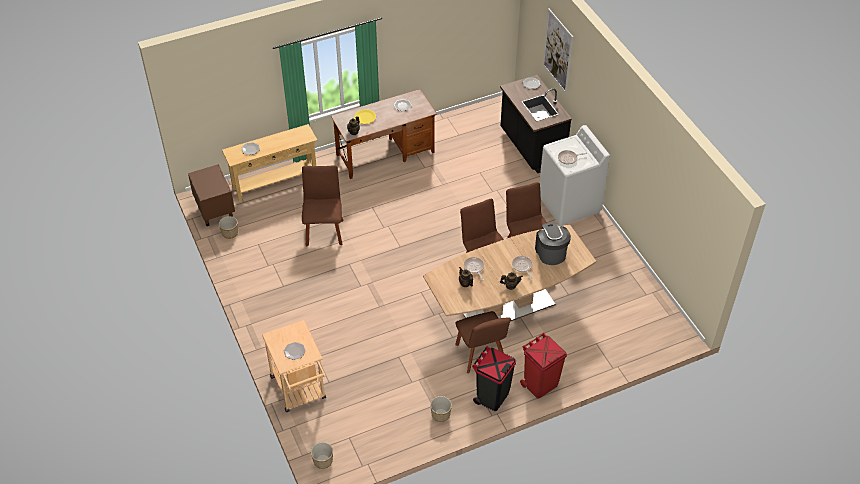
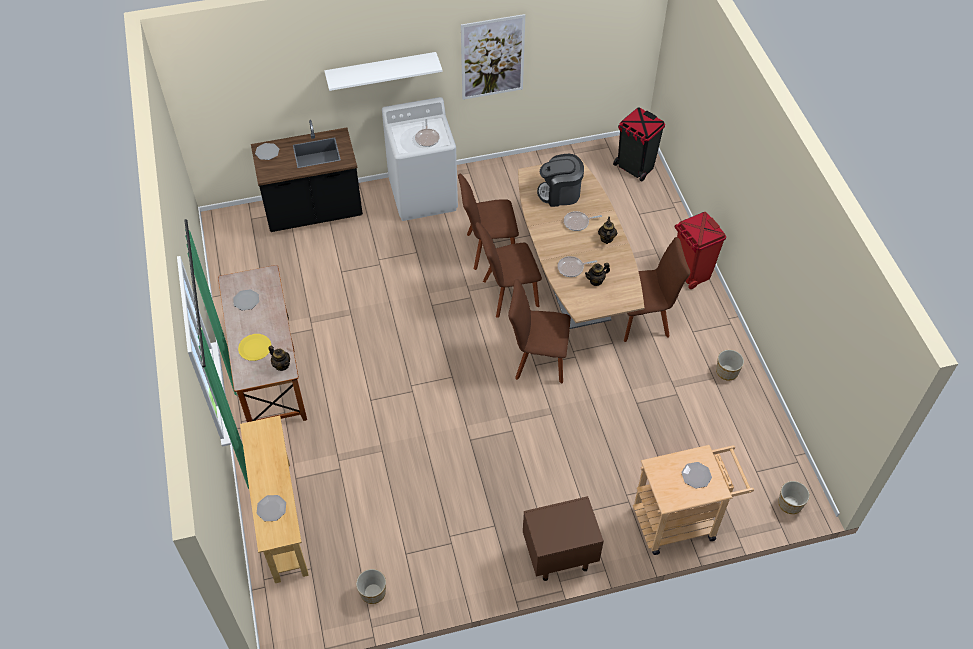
camera: 80 degrees left, 5 degrees up
brown nightstand [188,164,235,226] -> brown nightstand moved to [523,496,604,581]
brown chair [302,165,344,246] -> brown chair moved to [508,279,571,384]
black trash can [472,346,516,411] -> black trash can moved to [613,107,665,182]
picture [543,8,573,93] -> picture moved to [461,14,525,100]
none -> white shelf [324,52,442,91]

